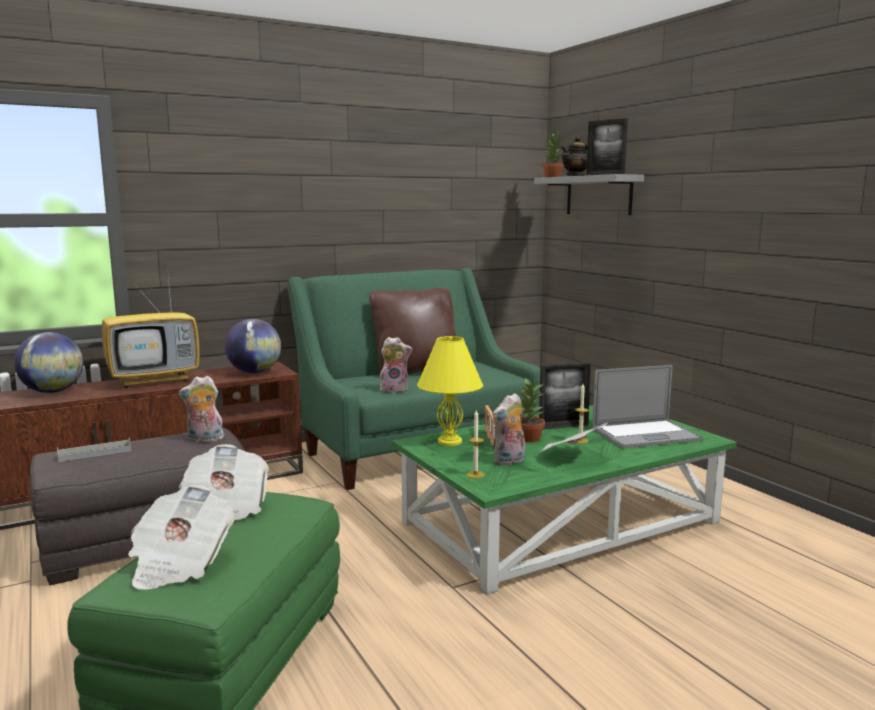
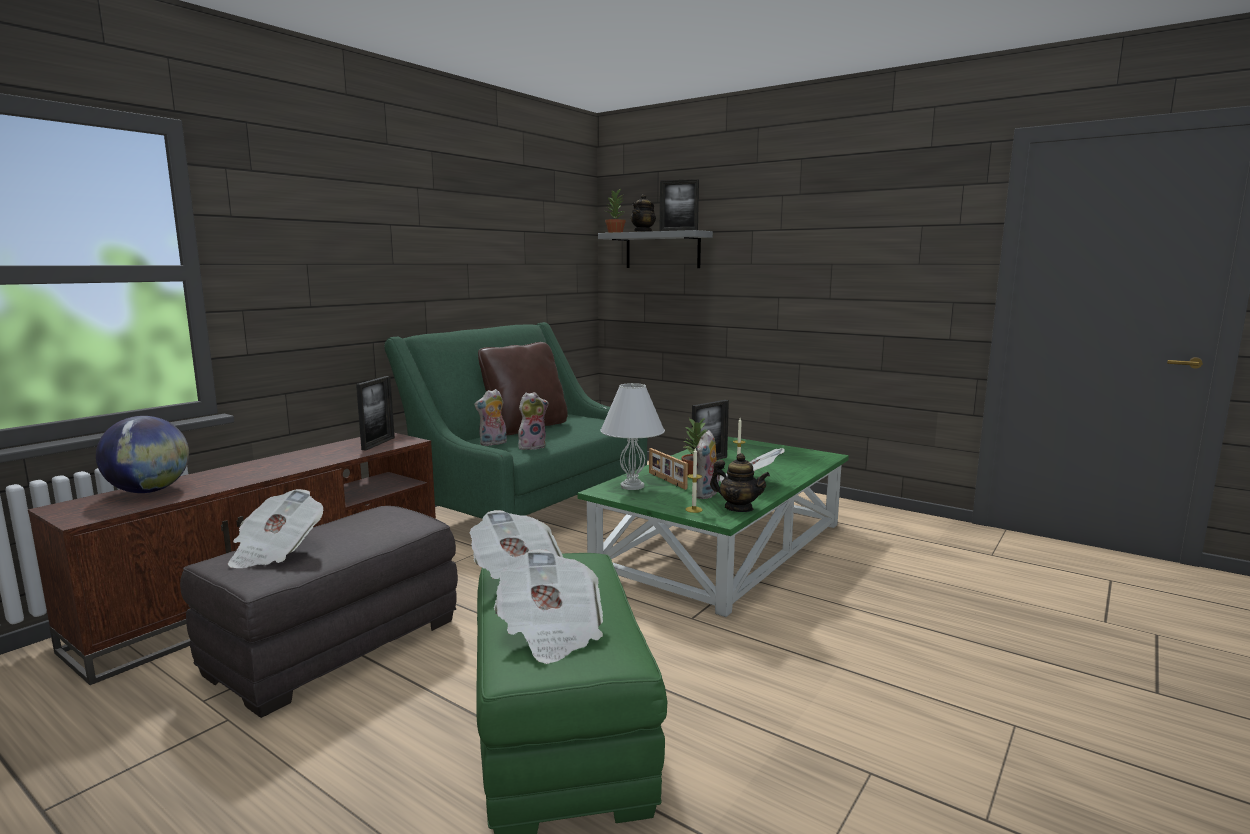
camera: 25 degrees left, 0 degrees up
grey tray [57,437,131,462] -> newspaper [228,489,323,568]
television [102,266,199,388] -> none
plush toy [179,376,224,443] -> plush toy moved to [474,389,507,446]
globe [225,319,281,373] -> picture frame [356,376,395,450]
yellow table lamp [417,336,483,446] -> white table lamp [600,383,665,490]
laptop [592,365,703,448] -> none
none -> teapot [710,453,770,512]

